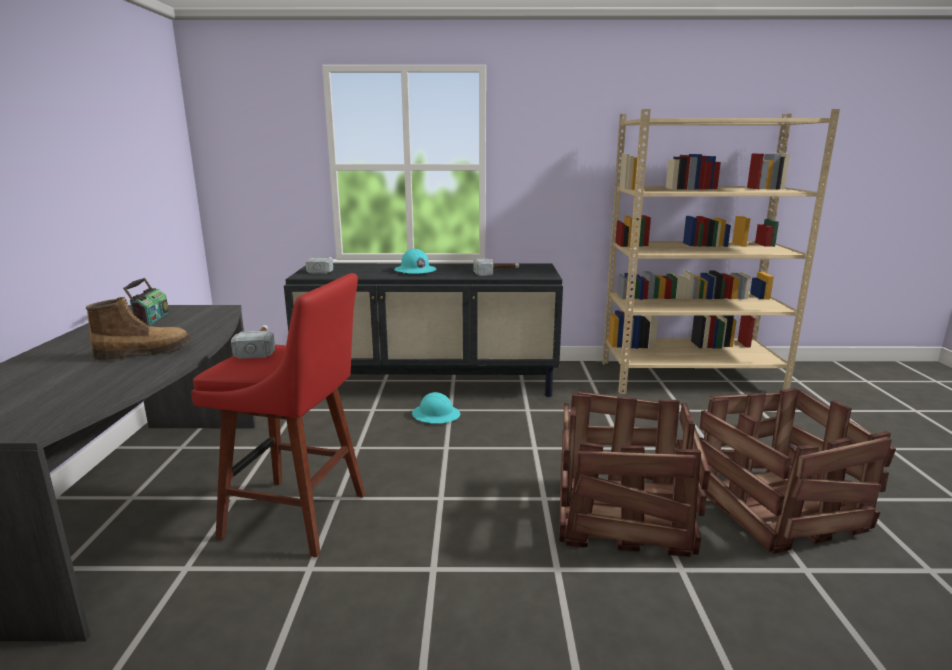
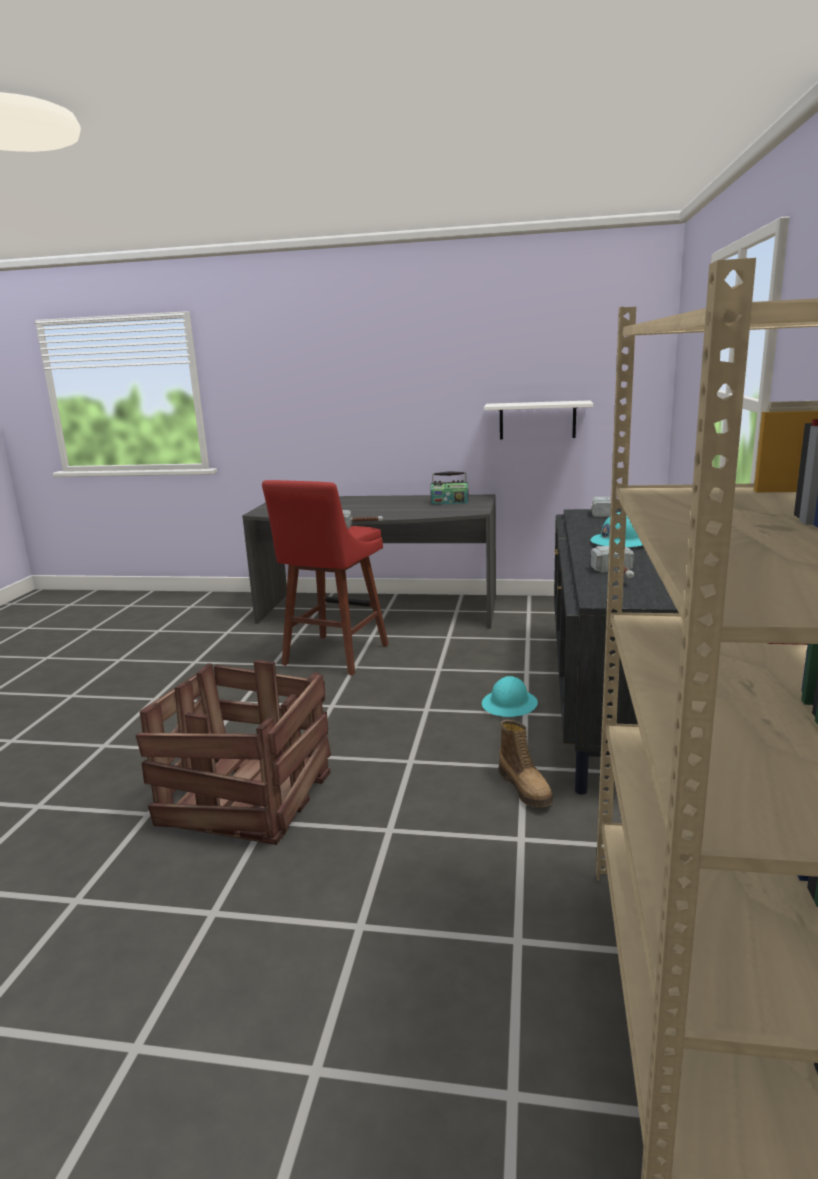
camera: 100 degrees right, 0 degrees up
boot [86,297,191,360] -> boot moved to [499,720,553,807]
crate [699,388,896,554] -> none
none -> white shelf [484,400,593,440]

